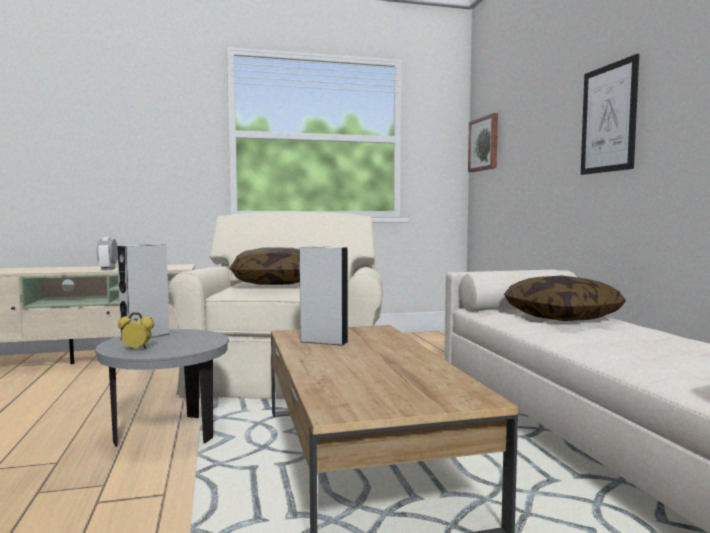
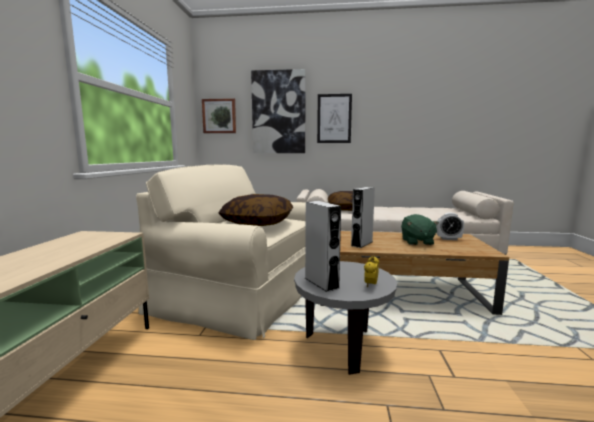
camera: 70 degrees left, 5 degrees up
alarm clock [97,237,118,270] -> alarm clock moved to [436,213,464,240]
none -> picture [251,69,306,153]
none -> green plush toy [401,214,439,245]

